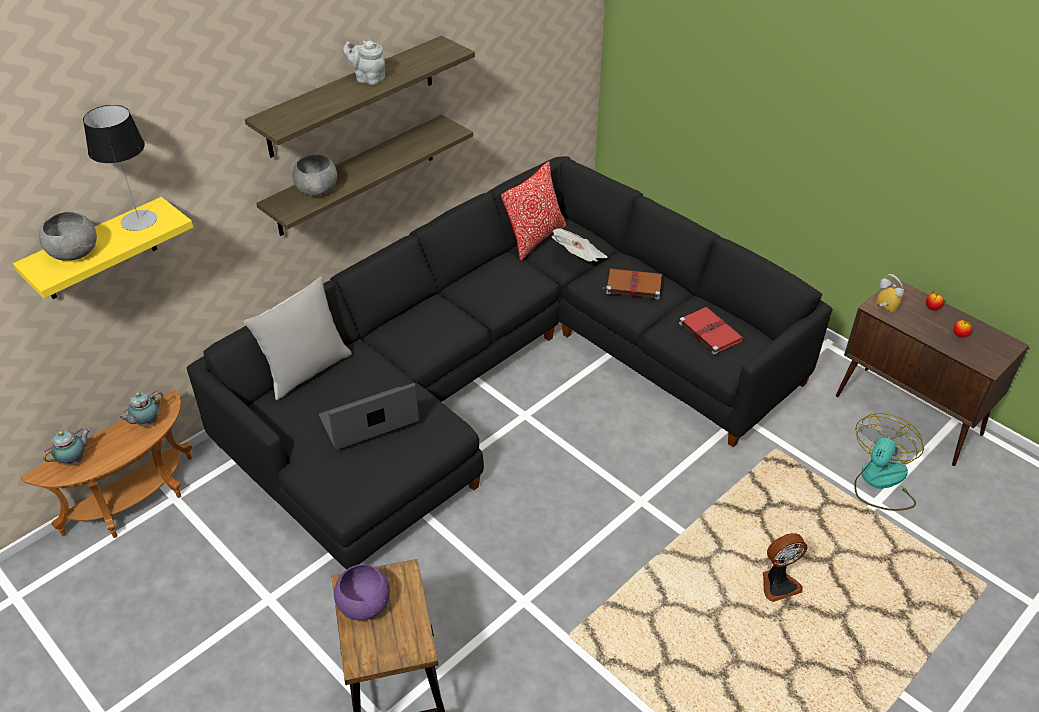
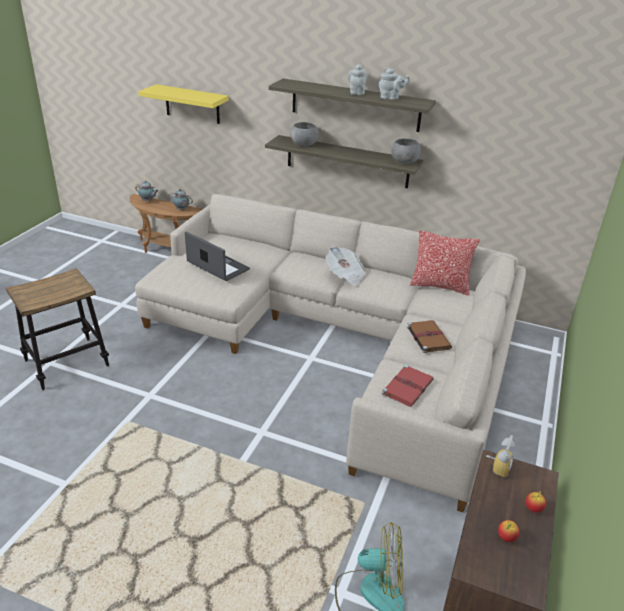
camera: 65 degrees right, 10 degrees down
grey bowl [39,211,97,261] -> grey bowl moved to [392,139,421,164]
table lamp [83,105,157,231] -> none
black sofa [187,156,833,569] -> beige sofa [135,194,526,512]
grey pillow [244,277,352,400] -> none
purple bowl [334,564,390,621] -> none
newspaper [551,228,608,262] -> newspaper moved to [326,246,366,286]
fan [763,533,808,602] -> none
none -> grey teapot [379,68,410,100]

